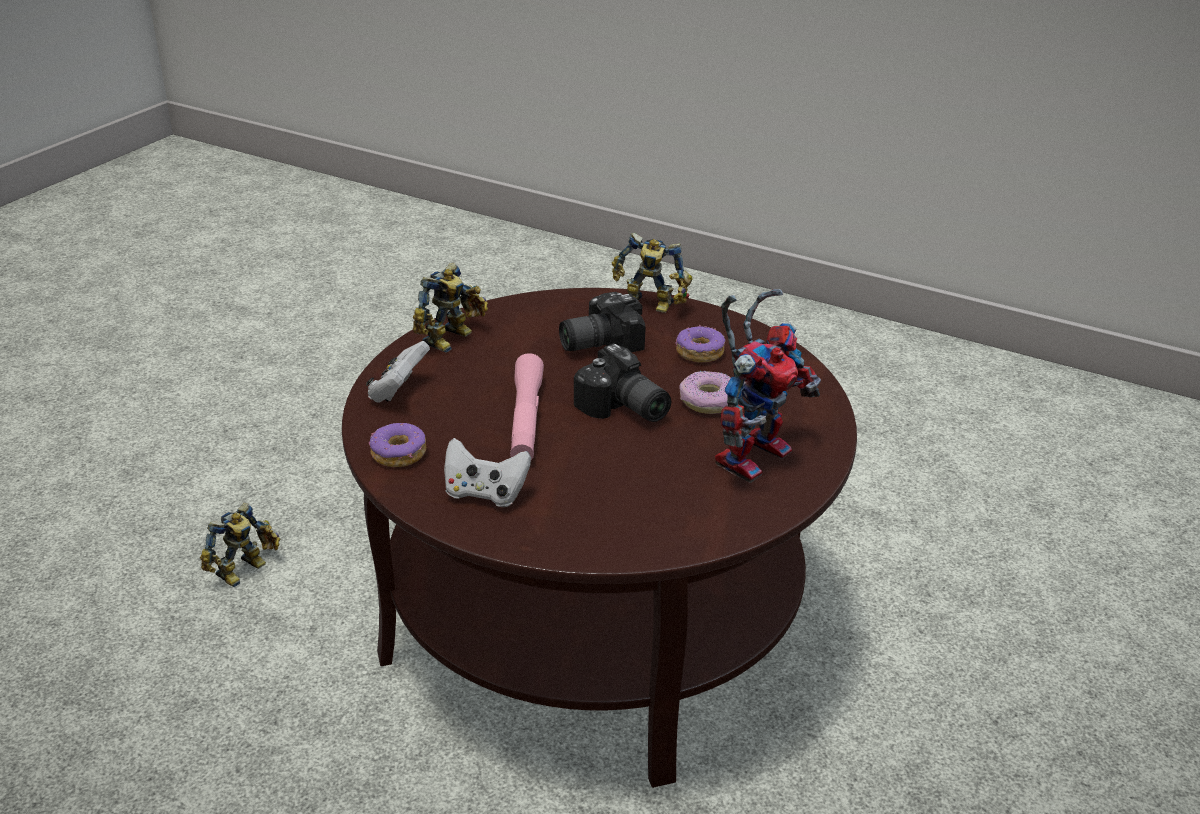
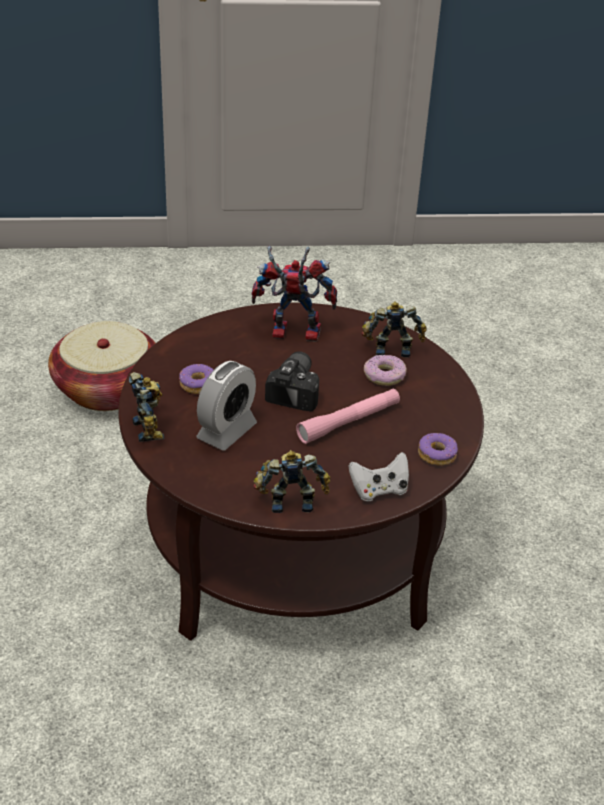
camera: 125 degrees left, 5 degrees up
toy robot [200,503,280,587] -> toy robot moved to [362,301,427,358]
white game controller [444,438,531,507] -> none
camera [559,292,646,352] -> alarm clock [196,361,257,451]
donut [679,371,731,414] -> donut moved to [364,355,407,386]
none -> basket [48,321,155,411]

